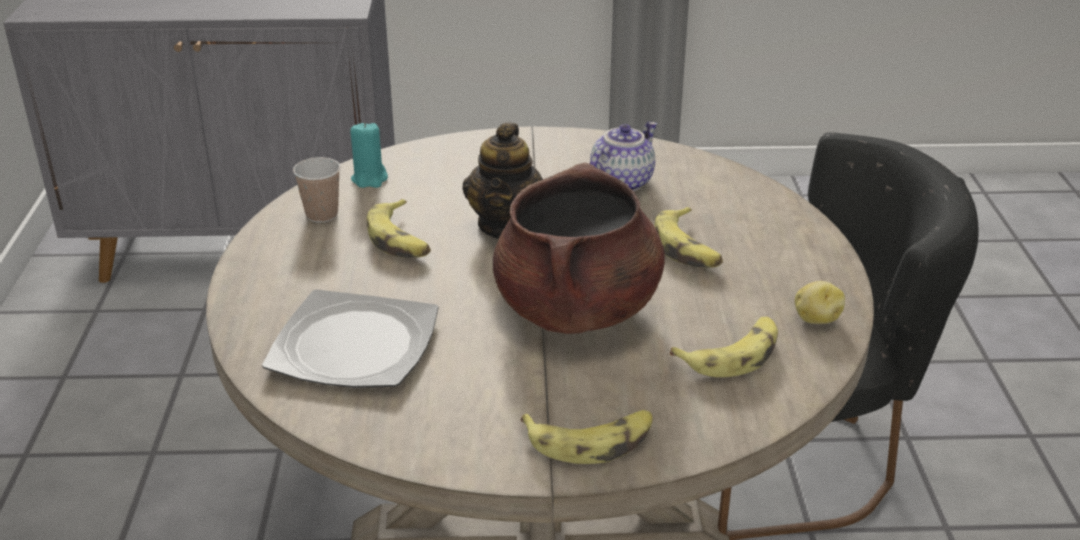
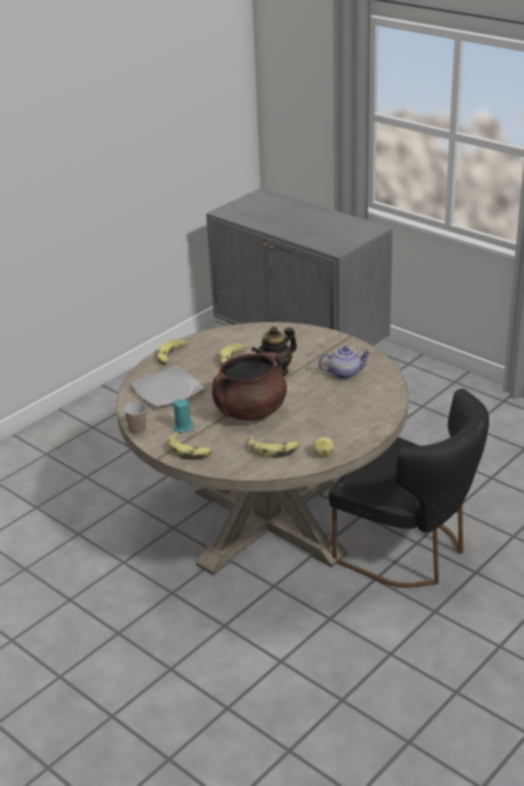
camera: 45 degrees right, 0 degrees up
cup [293,157,340,223] -> cup moved to [123,402,147,434]
turquoise candle [350,122,388,188] -> turquoise candle moved to [173,399,194,434]
banana [654,207,723,268] -> banana moved to [157,339,191,365]

